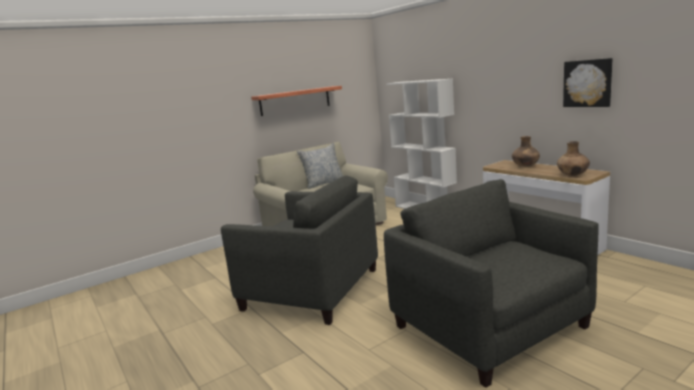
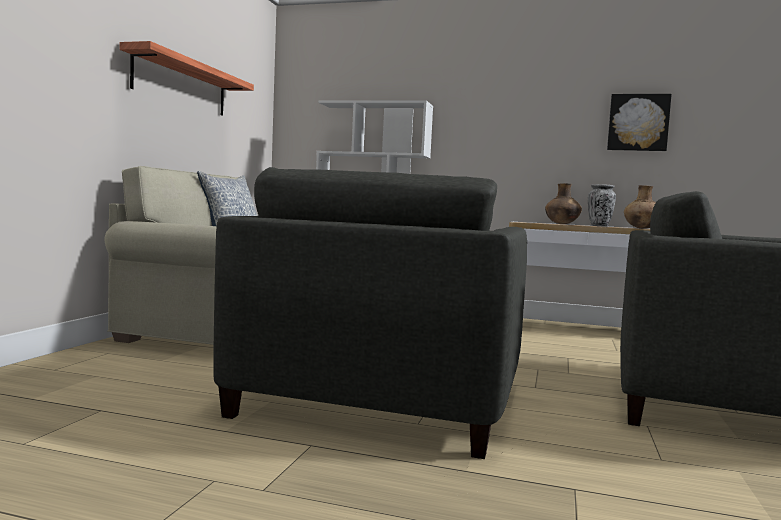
camera: 40 degrees left, 10 degrees down
grey armchair [221,176,378,325] -> grey armchair turned 120 degrees clockwise [213,167,527,459]
none -> vase [588,184,616,227]

